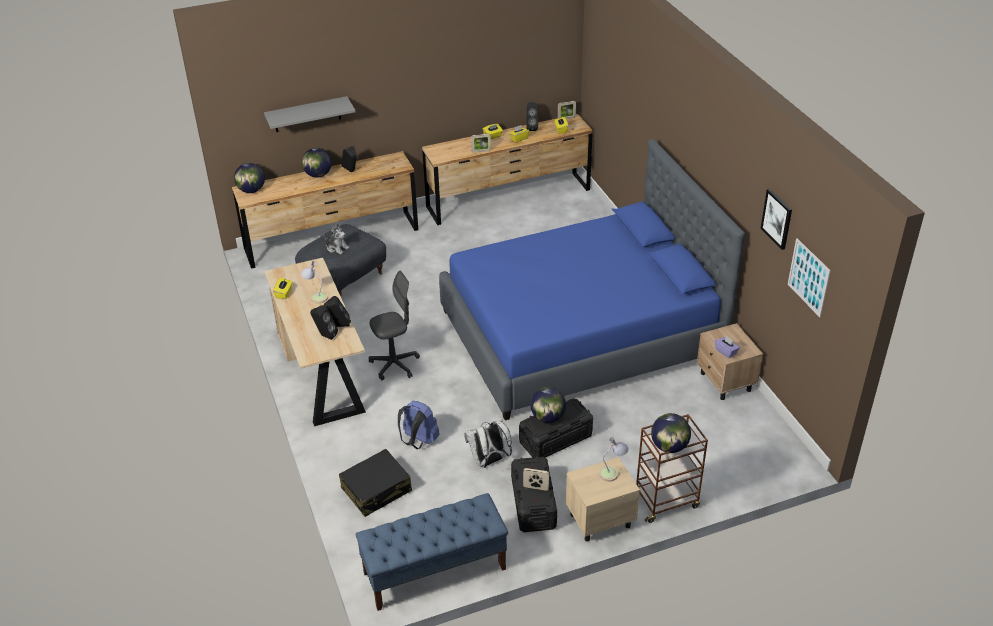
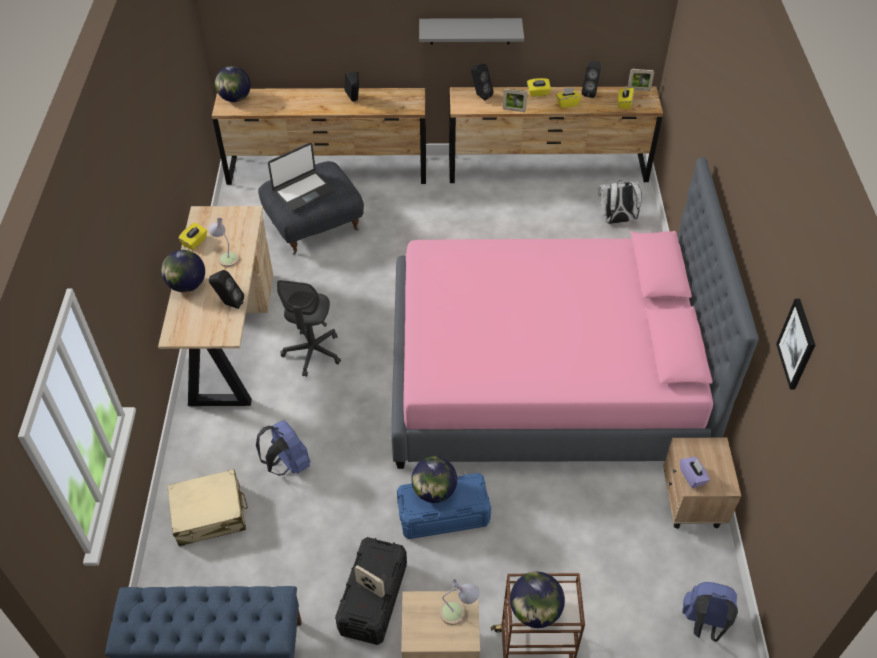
camera: 20 degrees right, 10 degrees up
grey shelf [264,96,355,132] -> grey shelf moved to [419,18,524,45]
globe [302,148,332,178] -> globe moved to [161,250,205,292]
black speaker [310,305,338,340] -> black speaker moved to [471,64,494,101]
plush toy [323,223,349,254] -> laptop [268,143,335,211]
black suitcase [339,449,412,517] -> beige suitcase [168,469,248,546]
grey office chair [369,270,420,380] -> grey office chair turned 105 degrees clockwise [277,280,341,377]
blue bed [439,139,745,420] -> pink bed [391,157,759,469]
white backpack [464,418,512,468] -> white backpack moved to [598,180,642,224]
black storage box [519,399,593,457] -> blue storage box [397,473,491,539]
picture [788,238,831,317] -> none
none -> blue backpack [682,582,738,642]

